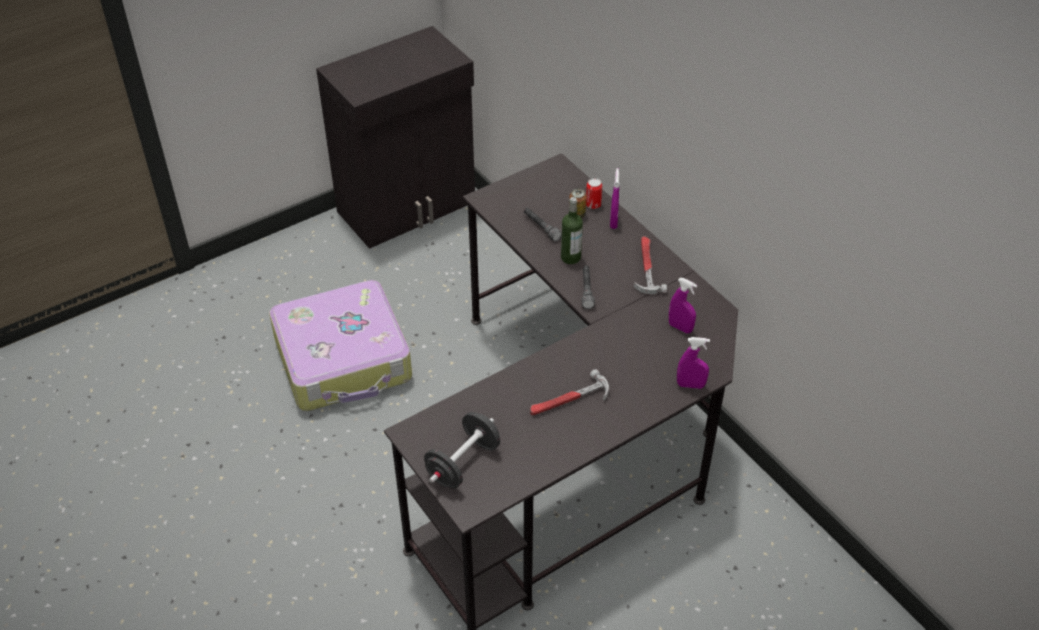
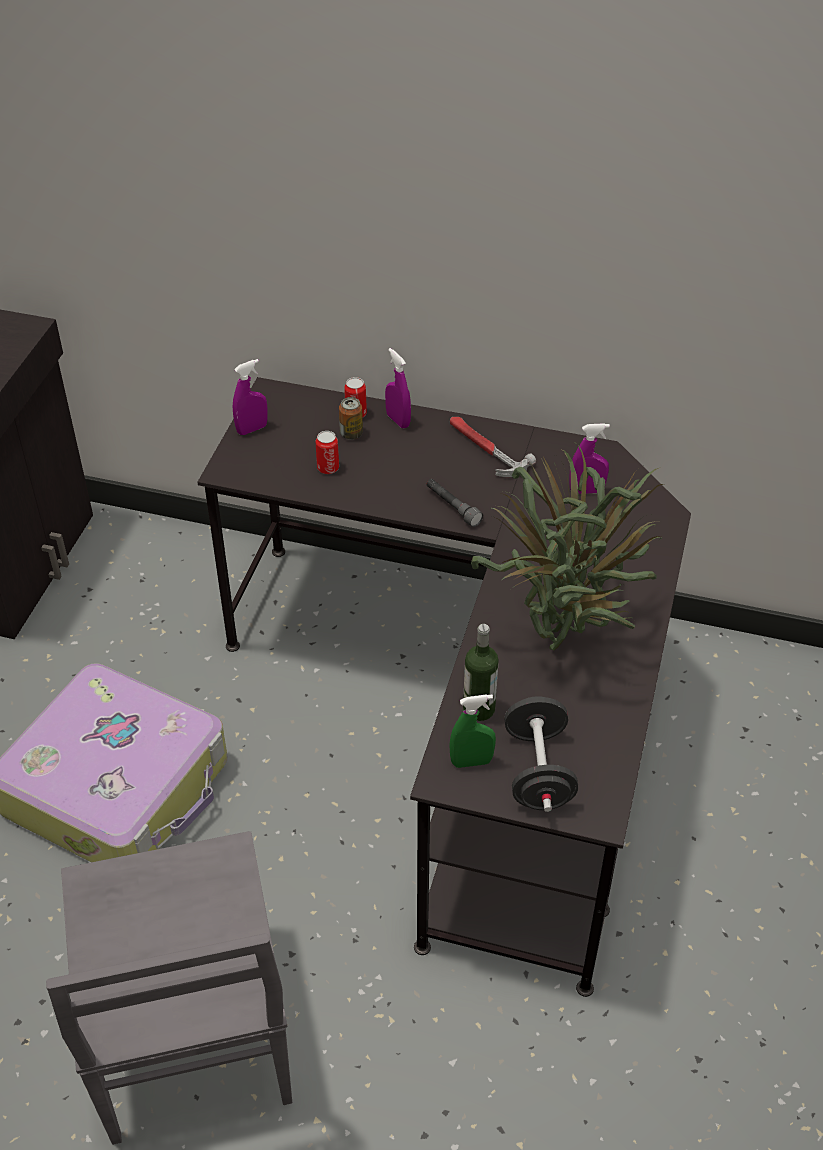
camera: 40 degrees left, 0 degrees up
grey flashlight [524,208,562,242] -> can [315,431,339,474]
hammer [530,369,609,416] -> potted plant [471,441,663,651]
bottle [561,197,583,264] -> bottle moved to [463,624,499,721]
purple spray bottle [677,337,710,389] -> purple spray bottle moved to [233,359,268,435]
none -> grey chair [46,831,292,1145]
none -> green spray bottle [449,694,496,768]

